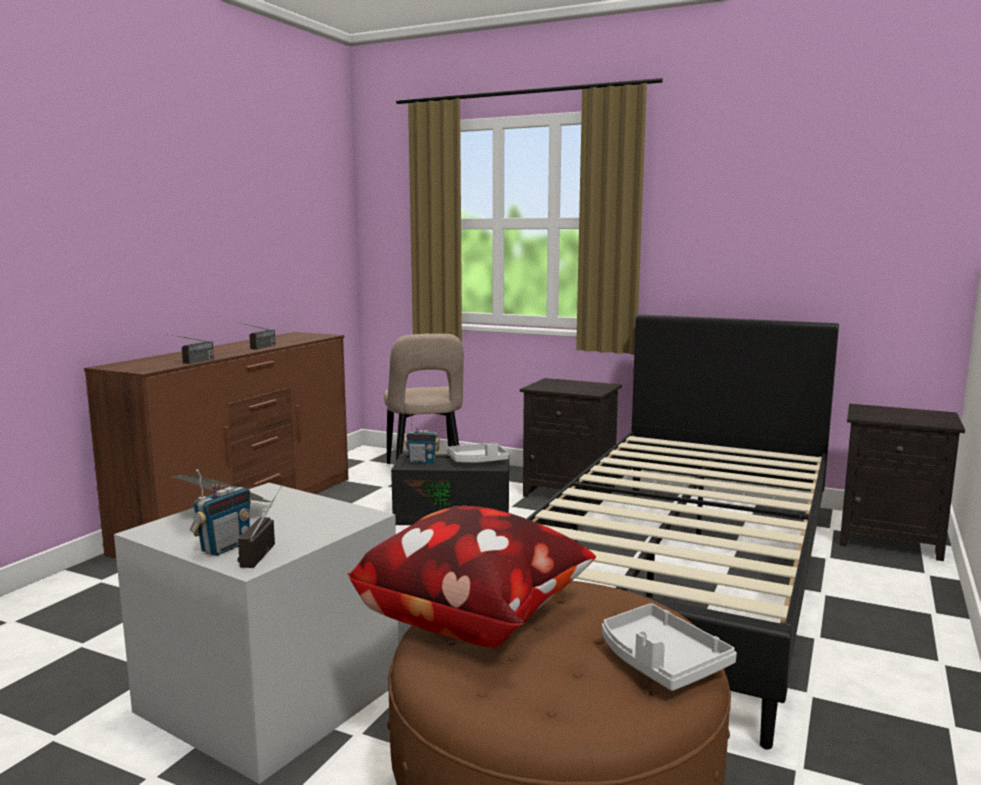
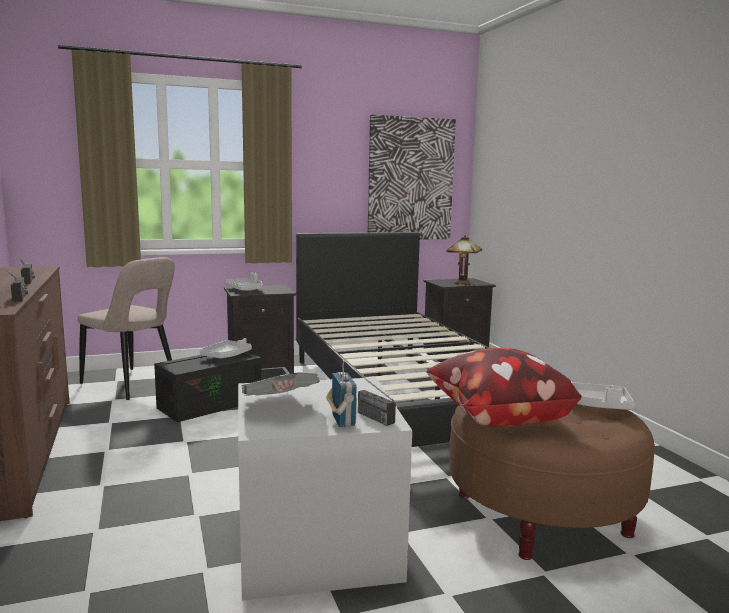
camera: 45 degrees left, 0 degrees up
radio [404,415,440,464] -> none
none -> grey tray [225,272,263,291]
none -> picture [368,114,456,239]
none -> table lamp [446,235,482,284]

